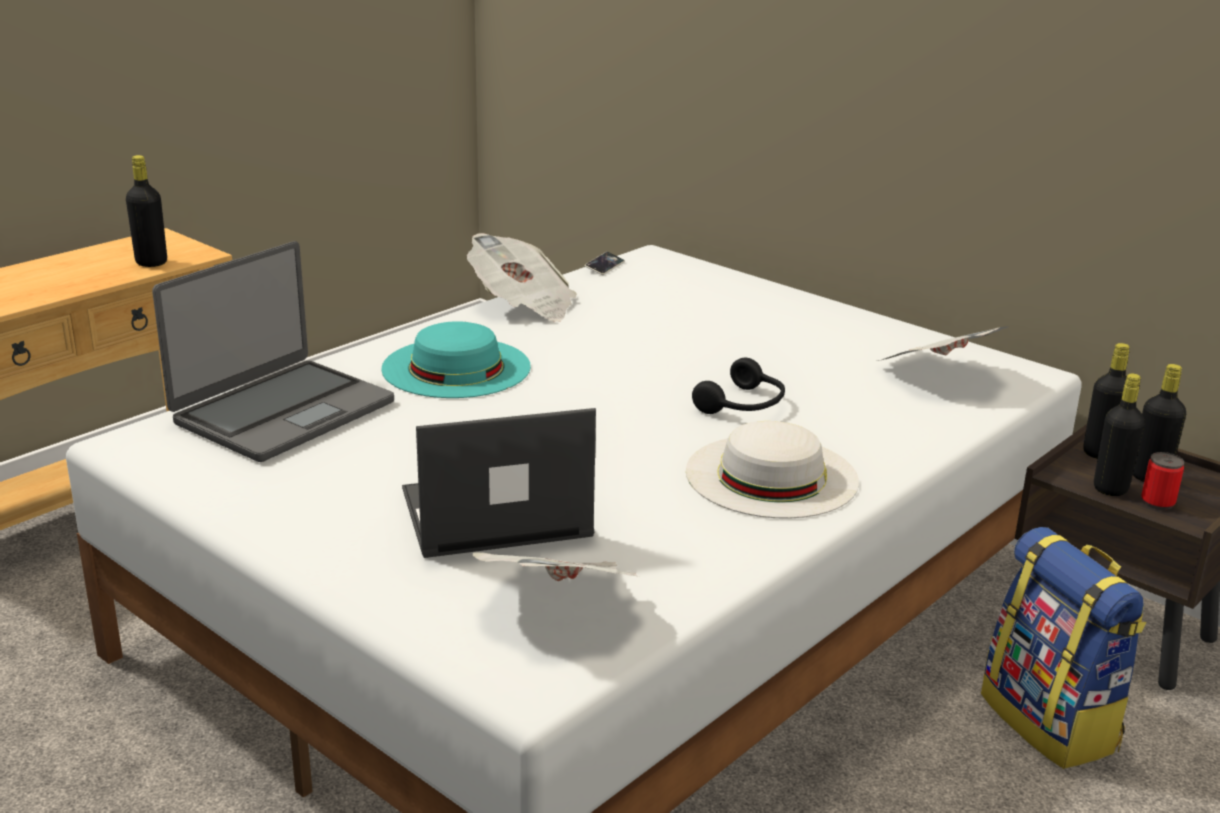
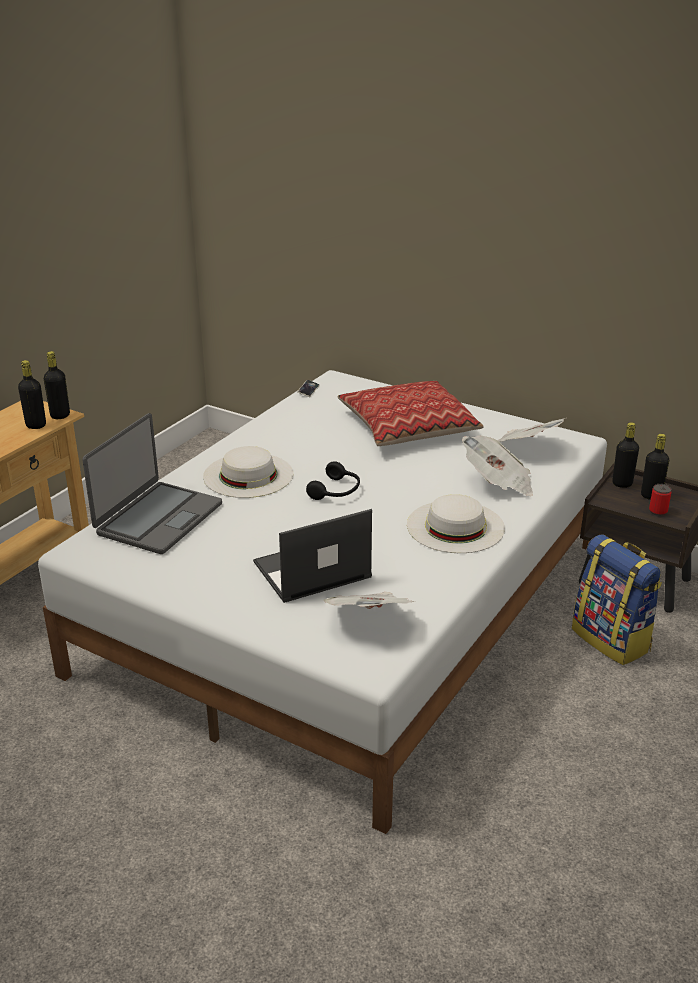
camera: 10 degrees left, 5 degrees up
turquoise hat [381,321,531,398] -> white hat [203,446,293,498]
newspaper [467,233,577,322] -> newspaper moved to [462,435,533,496]
black headphones [692,358,785,414] -> black headphones moved to [306,461,360,500]
black bottle [1094,374,1144,496] -> black bottle moved to [44,351,70,419]
none -> pillow [337,381,484,446]

